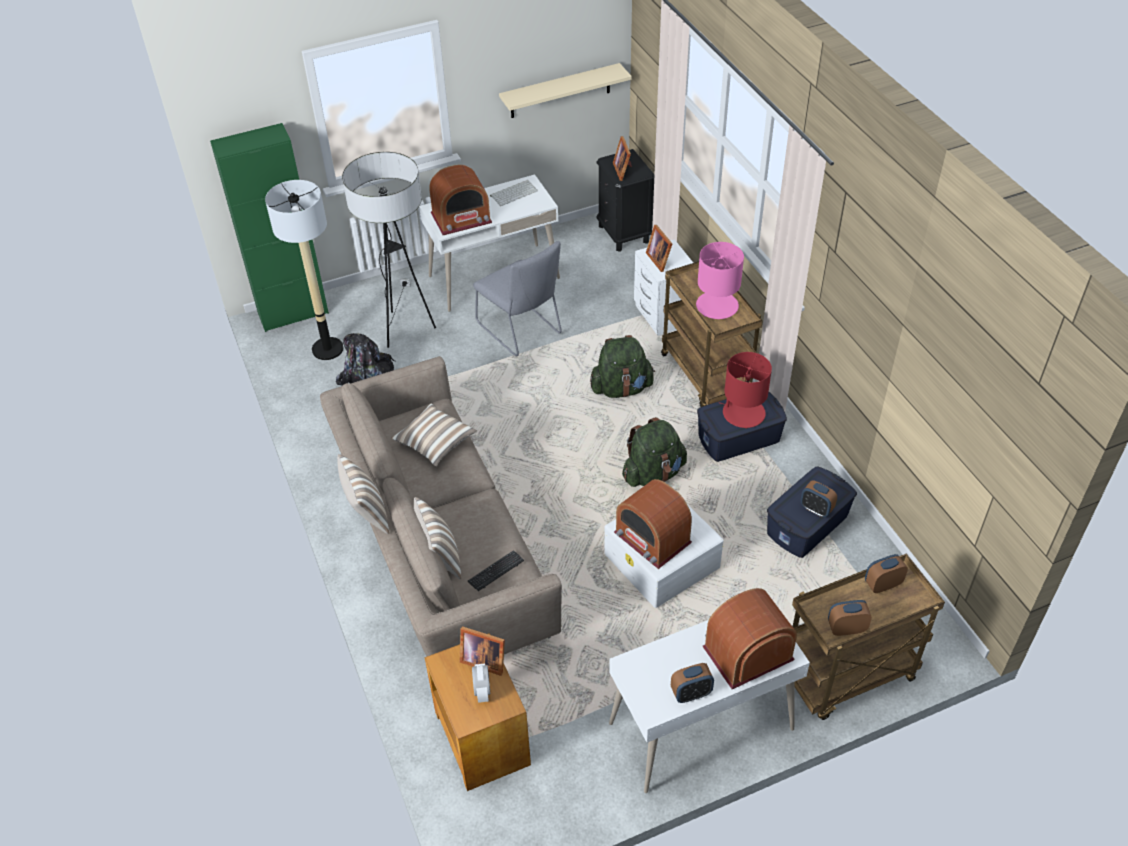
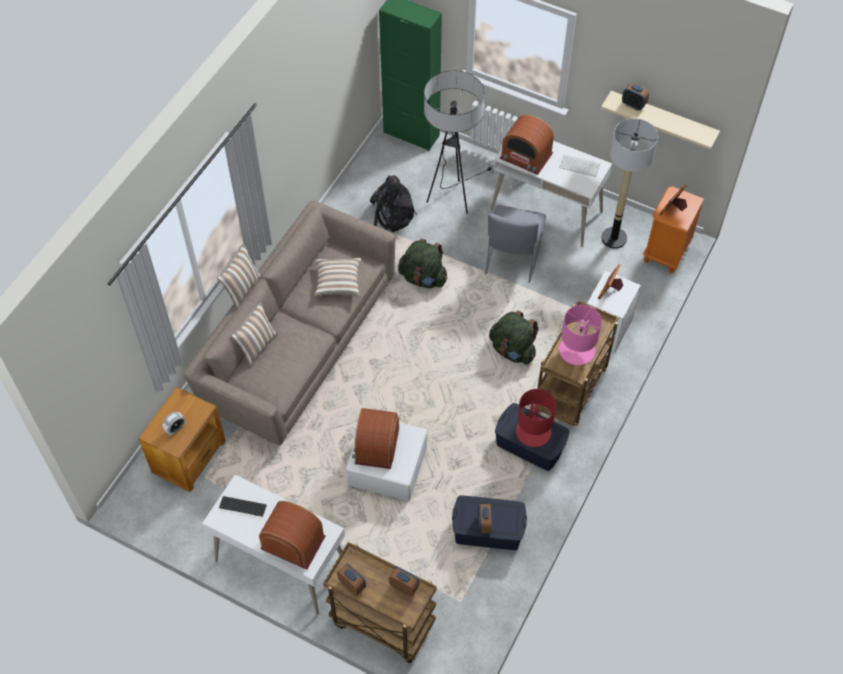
camera: 50 degrees right, 10 degrees up
floor lamp [265,180,344,360] -> floor lamp moved to [601,118,658,249]
picture frame [460,626,505,676] -> none
keyboard [468,550,524,591] -> keyboard moved to [219,496,267,517]
black nightstand [596,149,654,252] -> orange nightstand [643,186,704,273]
green backpack [622,417,687,487] -> green backpack moved to [398,239,447,288]
alarm clock [671,663,714,703] -> alarm clock moved to [622,83,649,111]

